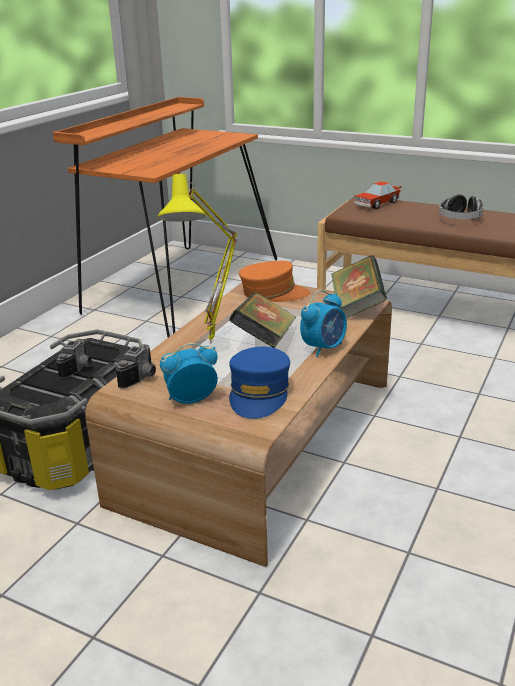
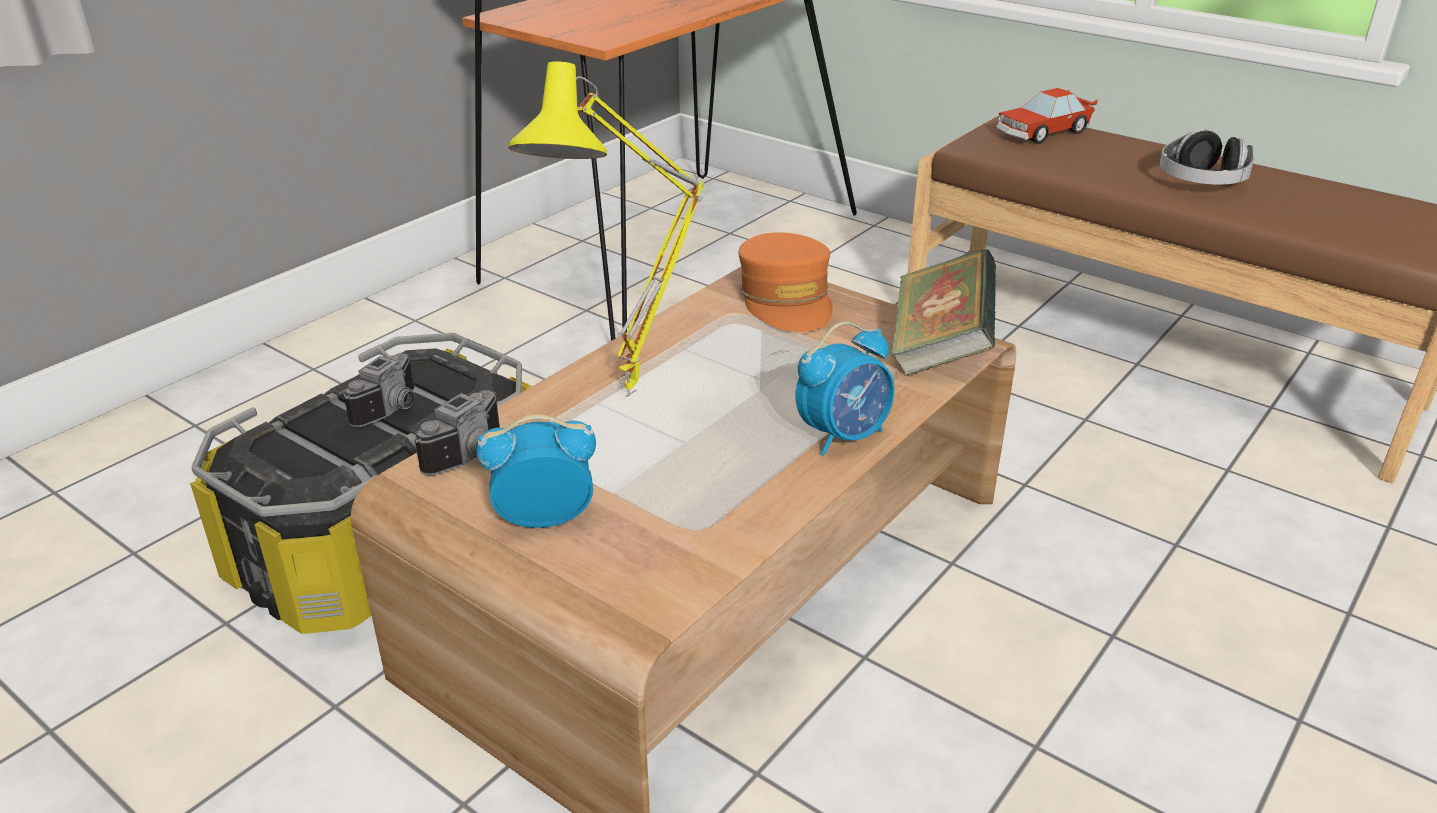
camera: 10 degrees right, 5 degrees up
book [229,292,296,348] -> none
blue cap [229,347,290,419] -> none
orange cap [239,261,310,302] -> orange cap turned 60 degrees clockwise [738,232,833,332]

